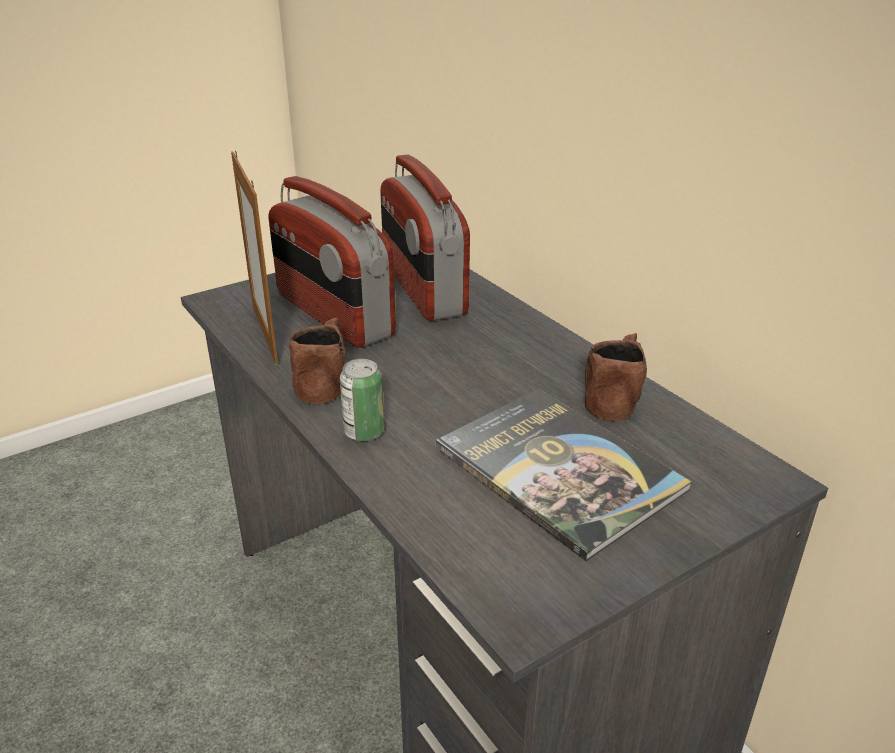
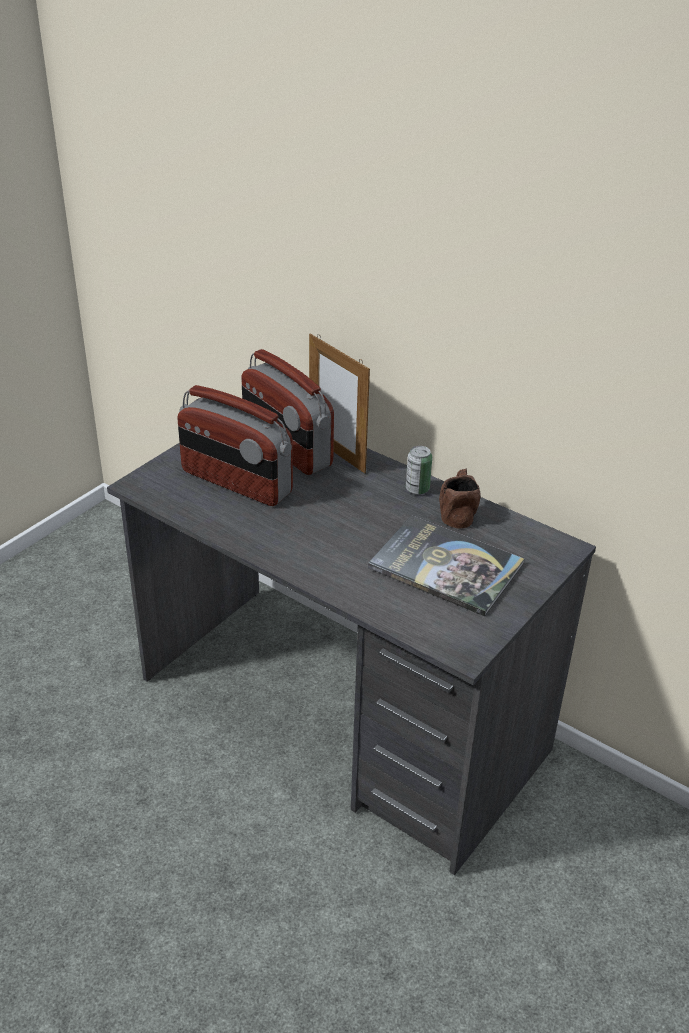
camera: 20 degrees left, 5 degrees up
picture frame [231,151,278,365] -> picture frame moved to [309,333,370,473]
brown mug [289,317,346,404] -> none
can [340,359,384,442] -> can moved to [406,446,432,495]

